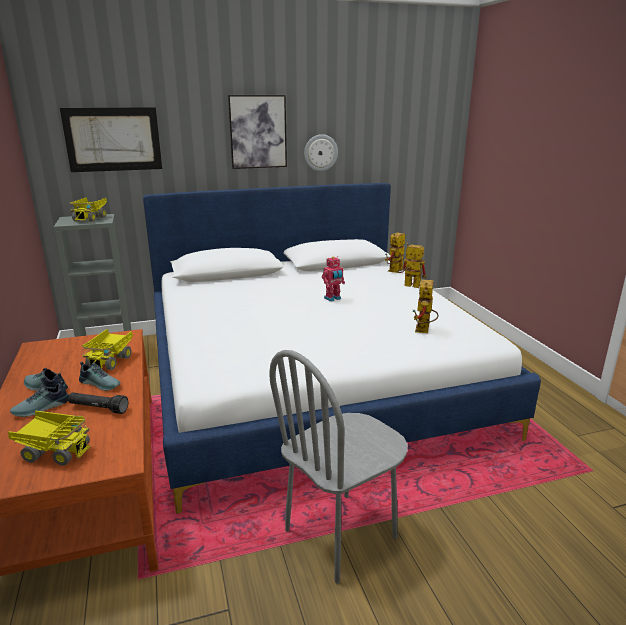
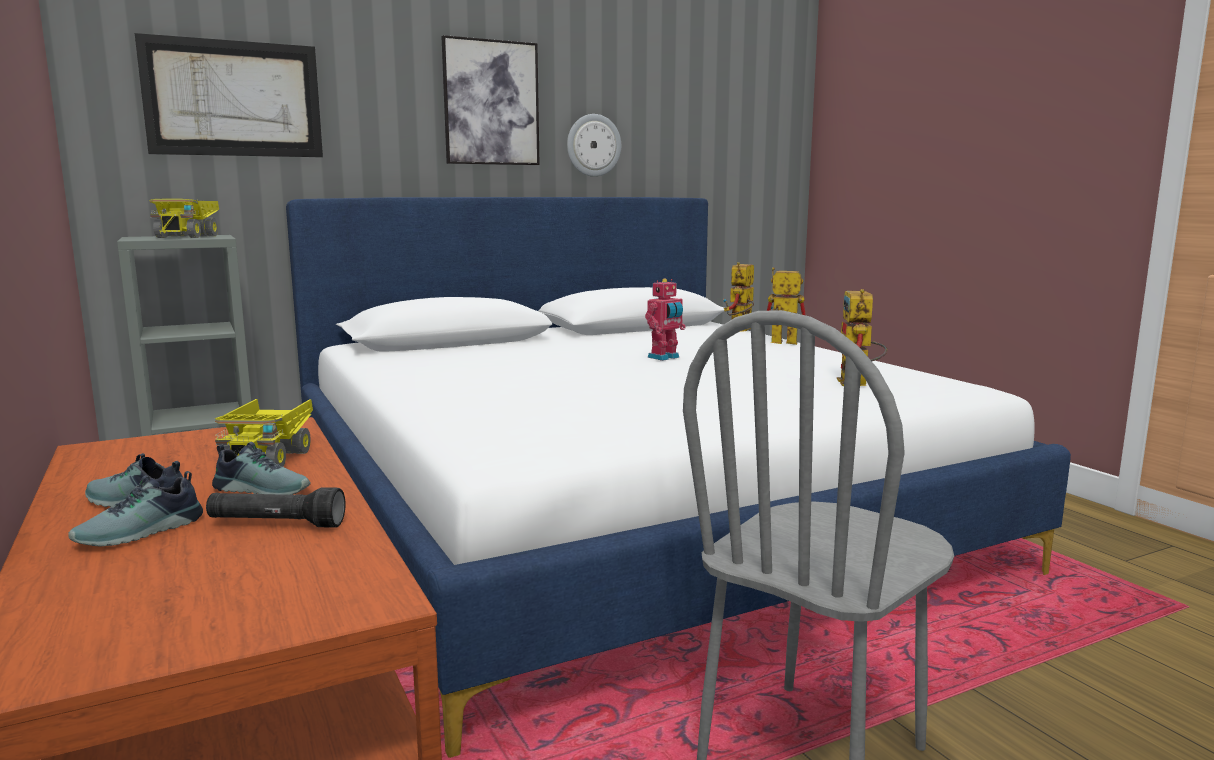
camera: 10 degrees left, 10 degrees down
toy truck [8,411,91,466] -> none

